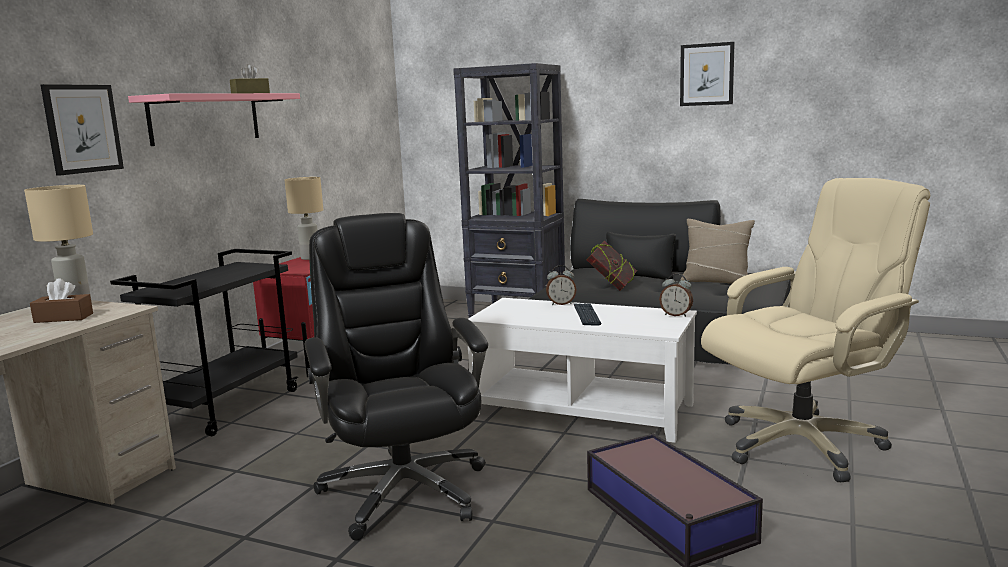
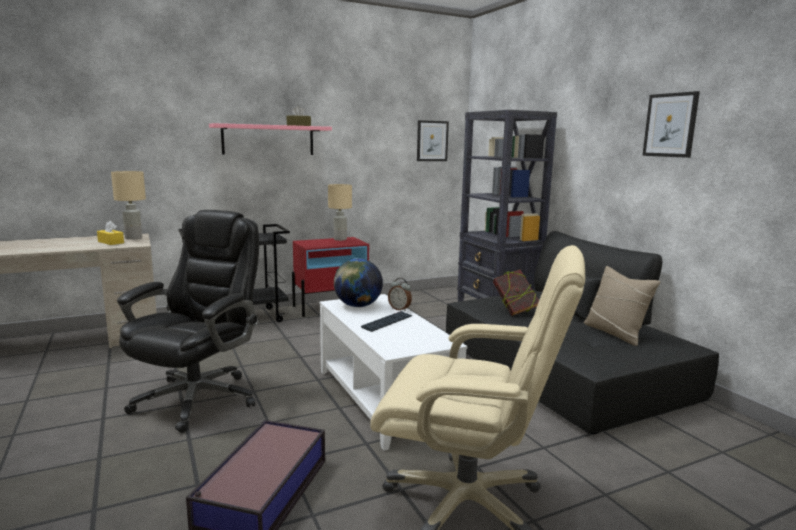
camera: 40 degrees right, 0 degrees up
brown tissue box [30,278,93,323] -> yellow tissue box [97,221,124,245]
picture [41,84,124,176] -> picture moved to [417,120,449,161]
alarm clock [659,273,693,317] -> none
none -> globe [334,258,383,307]

